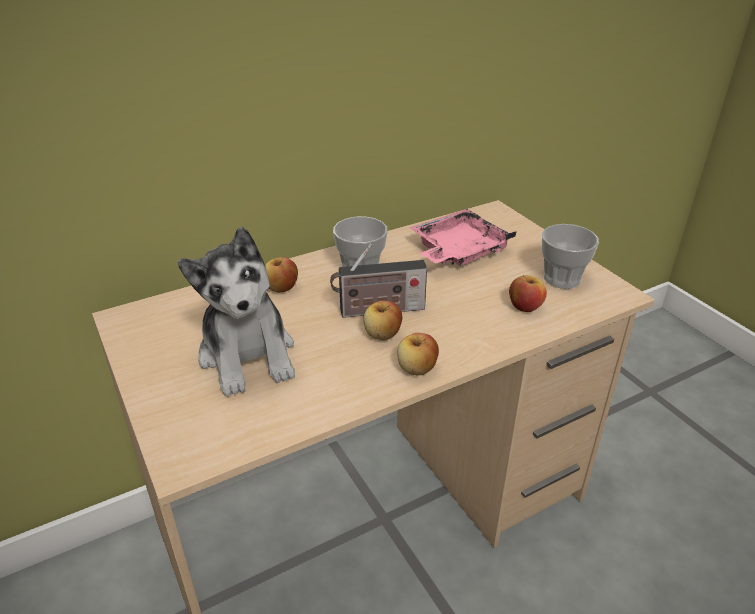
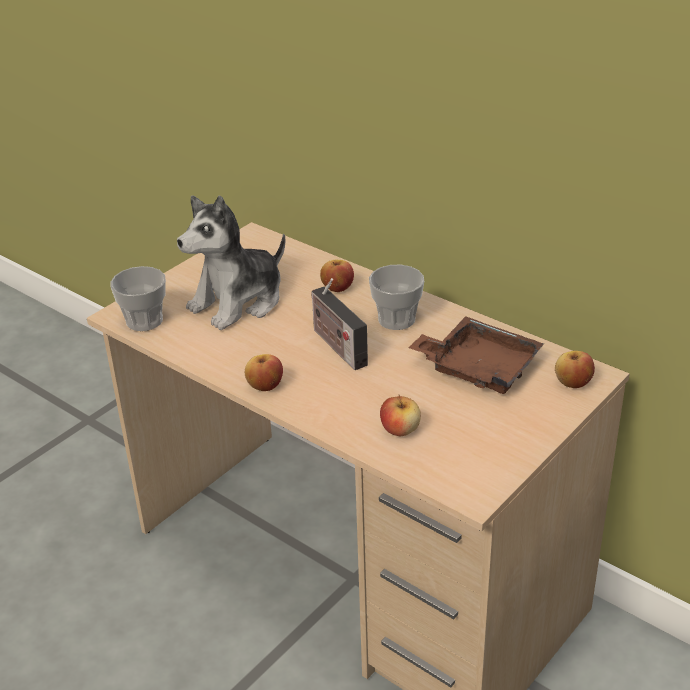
camera: 70 degrees right, 0 degrees up
apple [363,301,402,340] -> apple moved to [555,351,595,388]
pink tray [410,209,517,266] -> brown tray [408,316,544,394]
cup [542,224,599,289] -> cup moved to [111,266,166,331]

